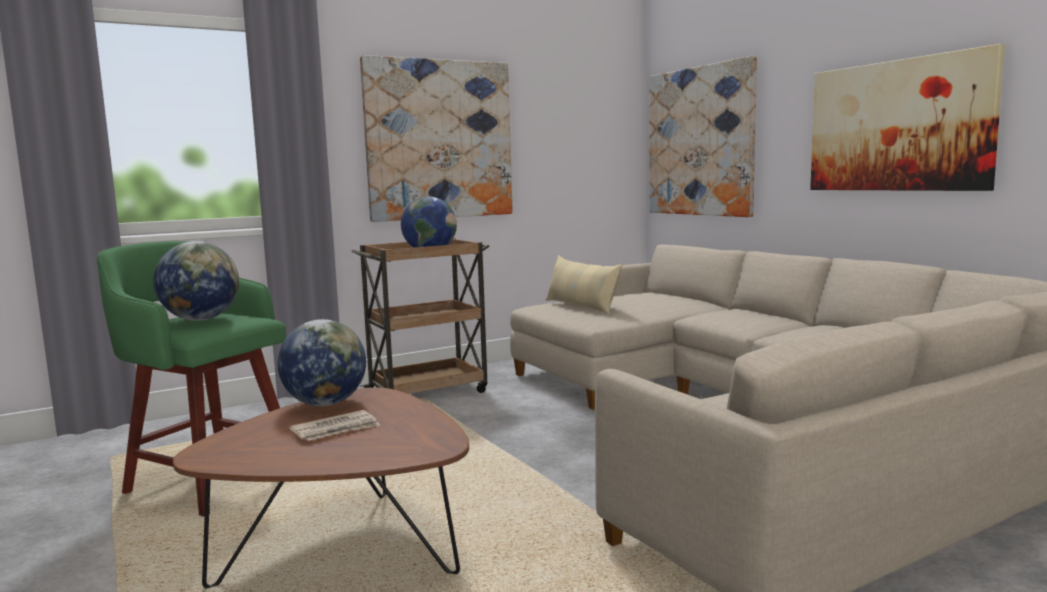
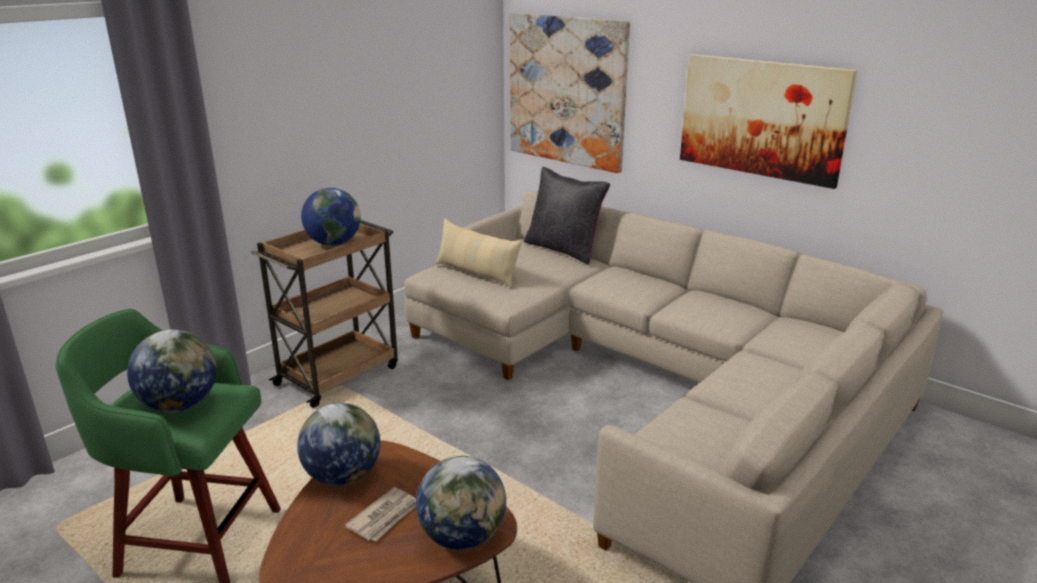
camera: 20 degrees left, 15 degrees up
picture [360,55,513,222] -> none
none -> globe [416,456,506,550]
none -> black pillow [524,167,610,264]

